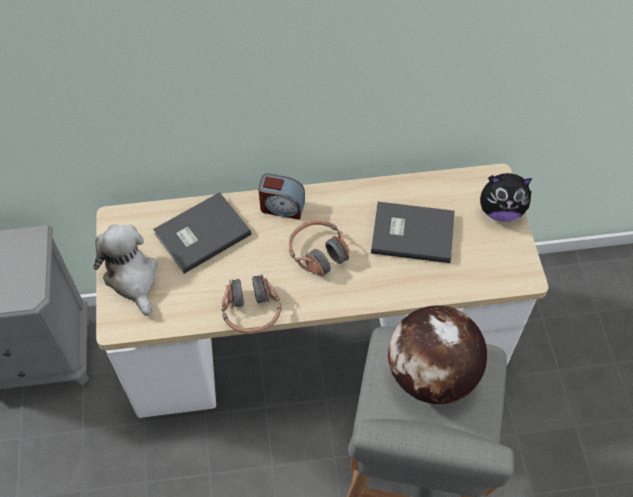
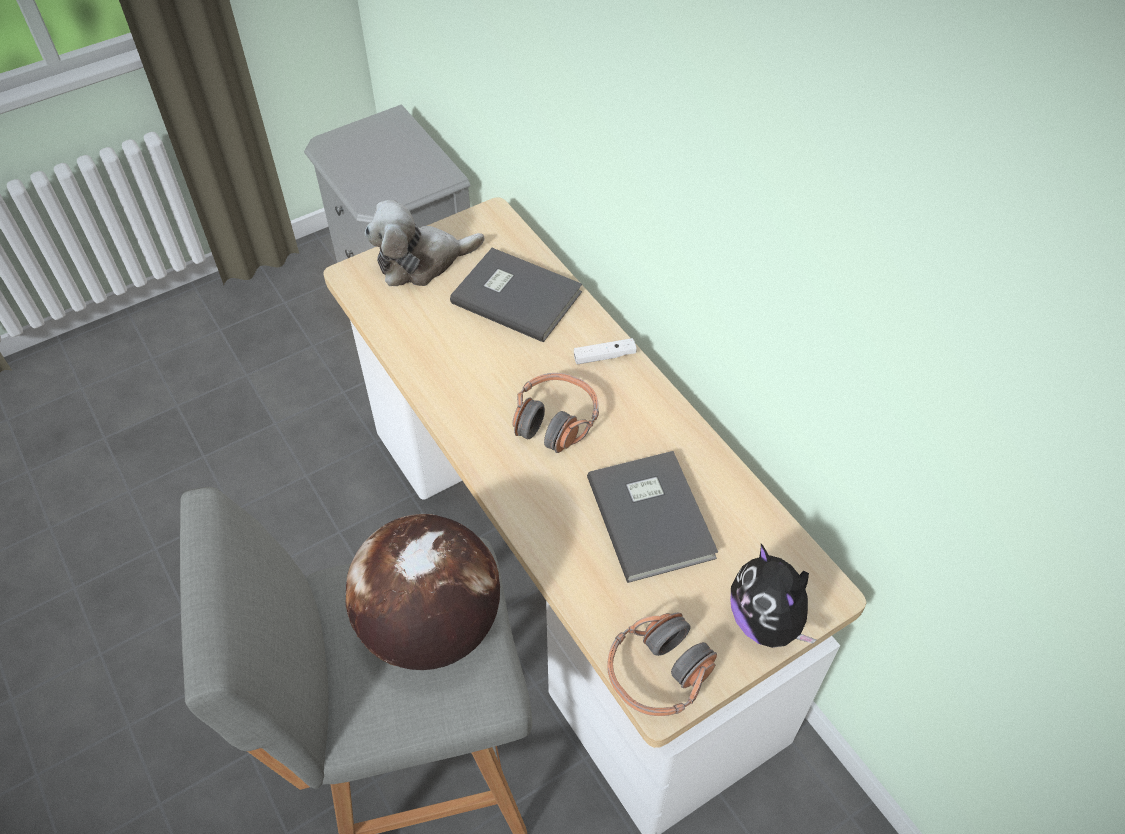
camera: 65 degrees right, 5 degrees down
plush toy [93,224,158,316] -> plush toy turned 150 degrees counterclockwise [364,200,484,286]
headphones [221,274,281,334] -> headphones moved to [607,613,717,716]
alarm clock [258,173,305,220] -> white game controller [574,338,637,364]

